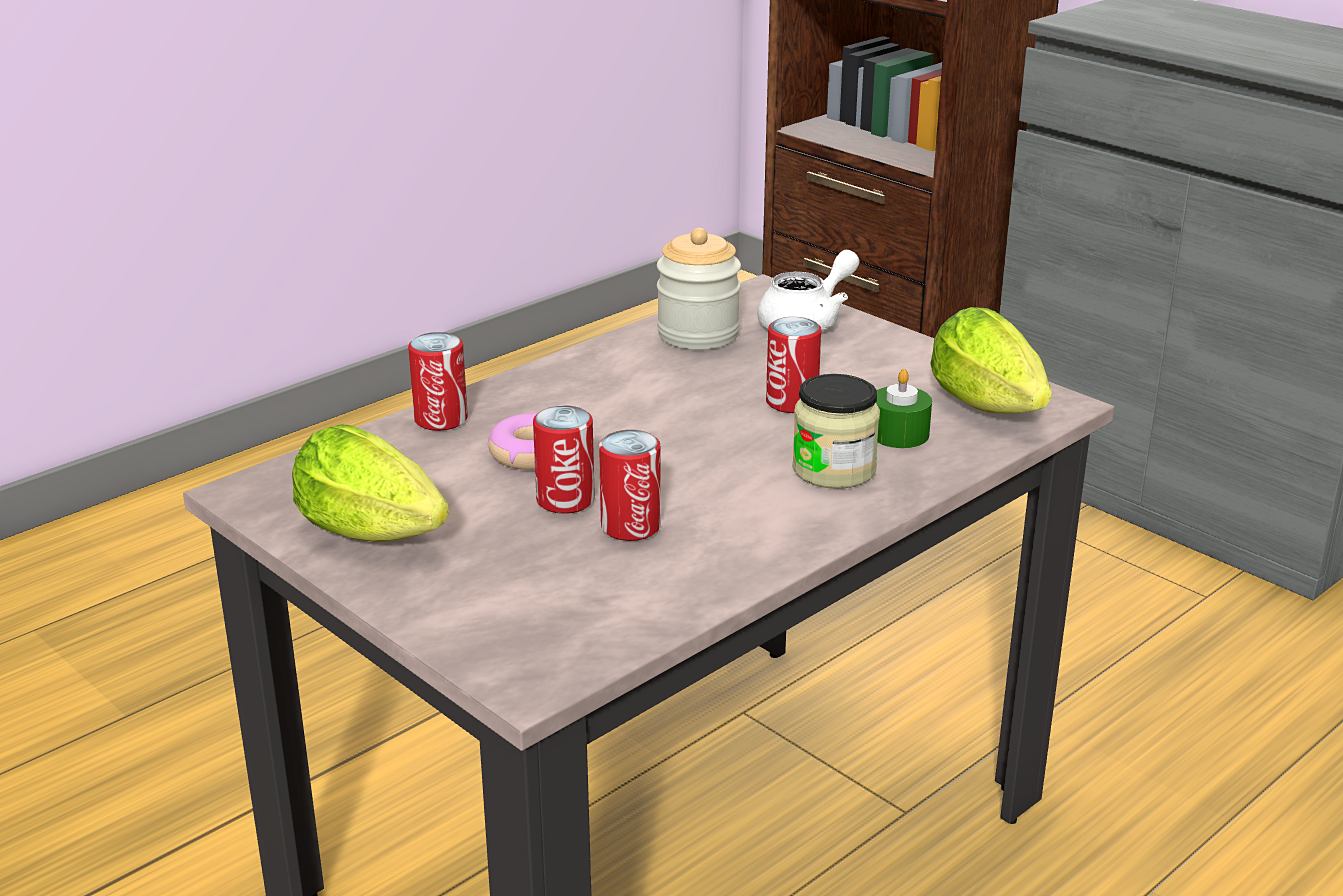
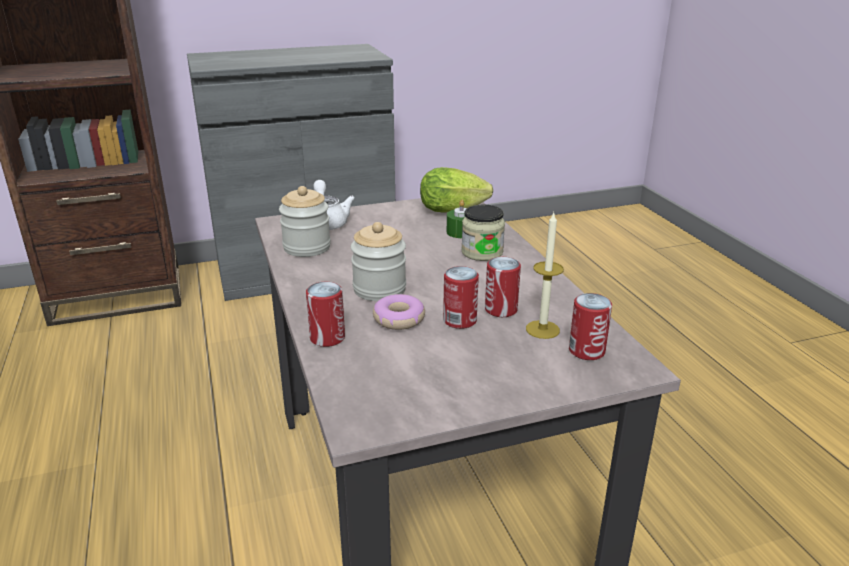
camera: 65 degrees left, 0 degrees up
lettuce [292,424,449,542] -> none
can [766,317,821,413] -> can moved to [569,293,612,360]
none -> jar [351,222,406,301]
none -> candle [526,213,564,339]

